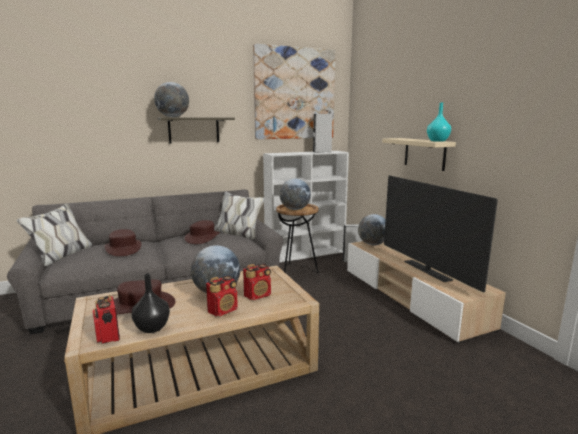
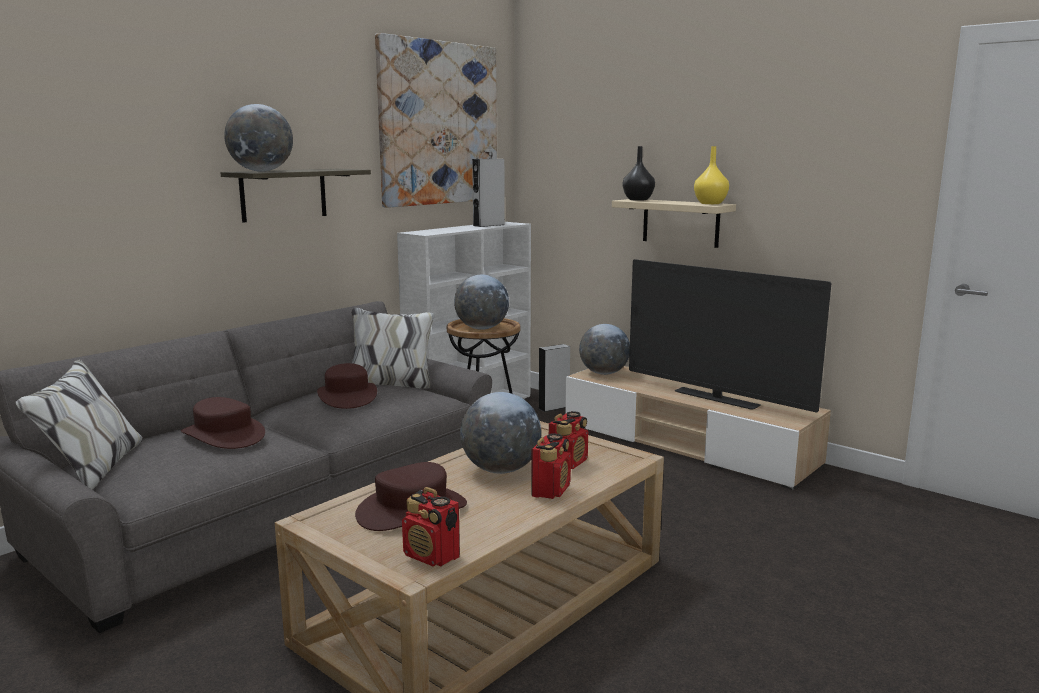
camera: 25 degrees left, 0 degrees up
black vase [132,273,170,333] -> black vase moved to [623,146,655,201]
turquoise vase [427,102,451,142] -> yellow vase [694,146,729,204]

